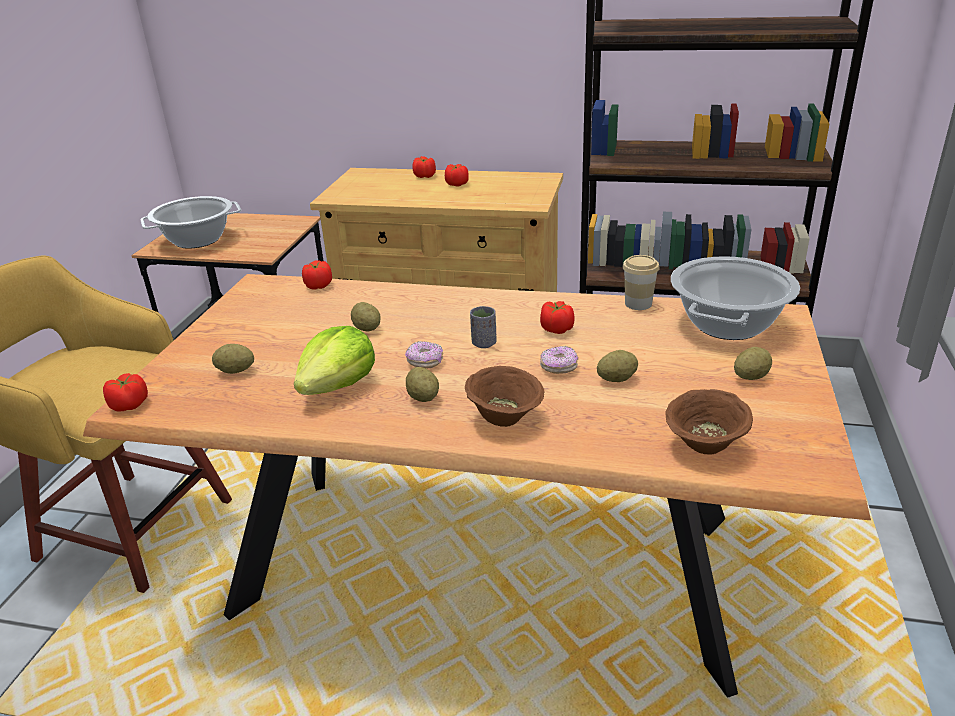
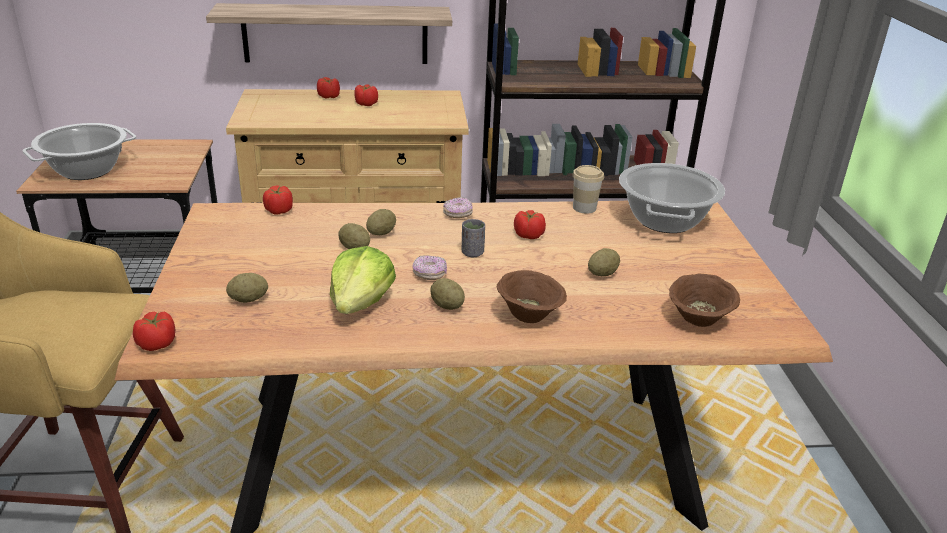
camera: 20 degrees left, 0 degrees up
donut [540,346,578,374] -> donut moved to [443,197,473,218]
potato [734,347,772,380] -> potato moved to [366,209,396,235]
none -> shelf [206,3,452,64]

